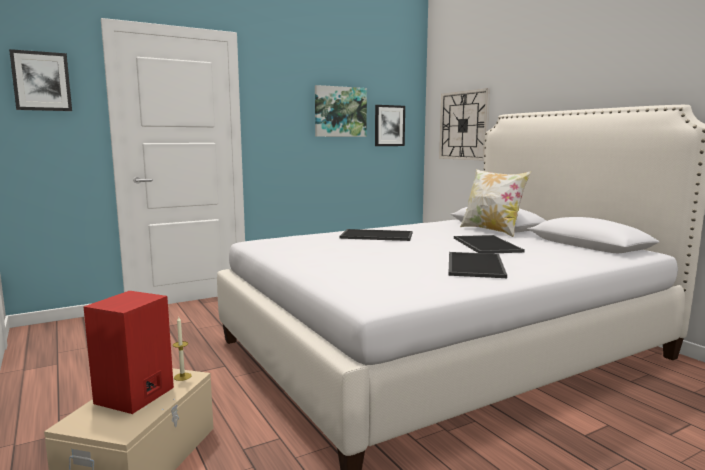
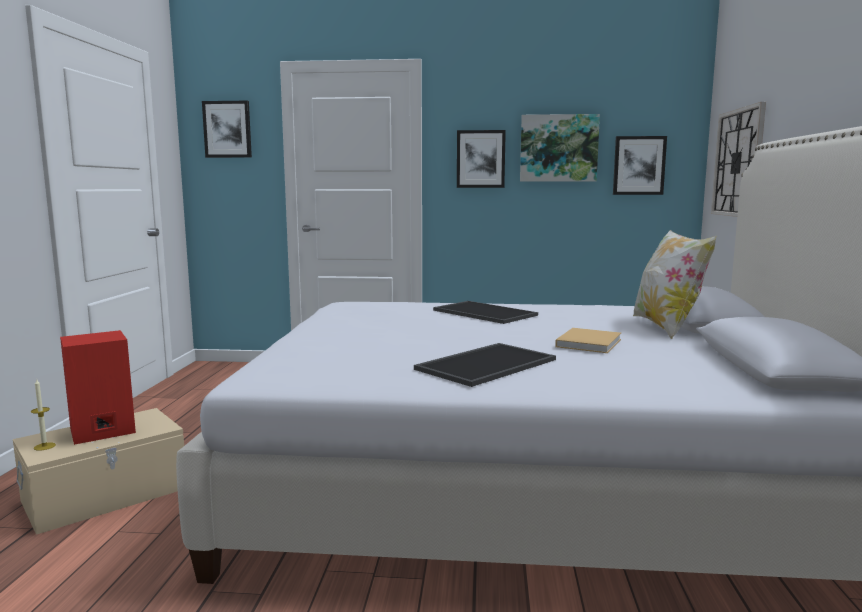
camera: 35 degrees right, 0 degrees up
candle [173,317,192,381] -> candle moved to [31,378,56,451]
tray [454,235,525,253] -> beige book [555,328,621,353]
none -> picture [457,130,506,188]

